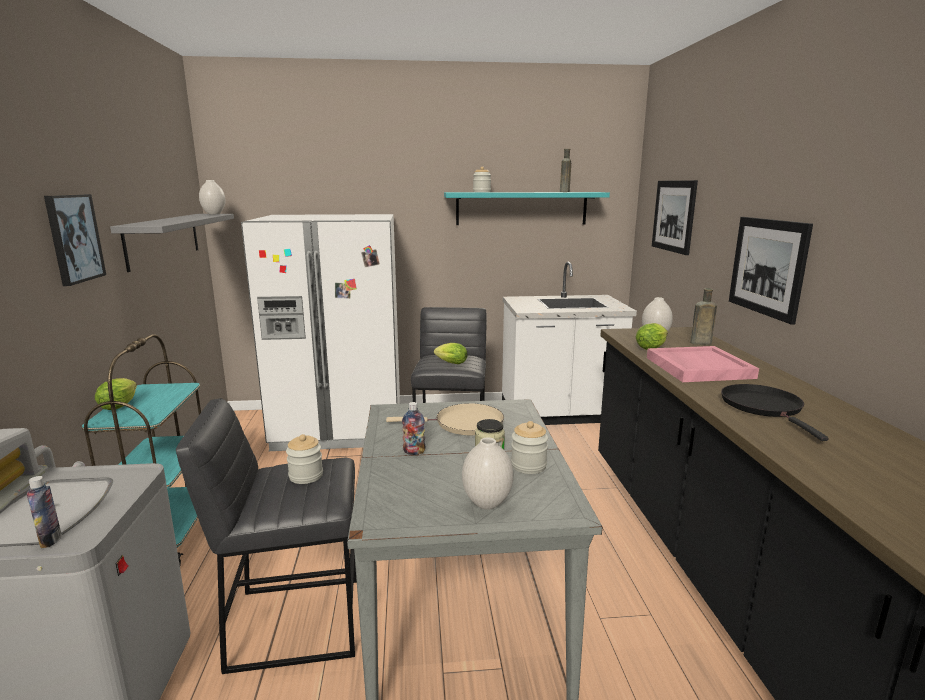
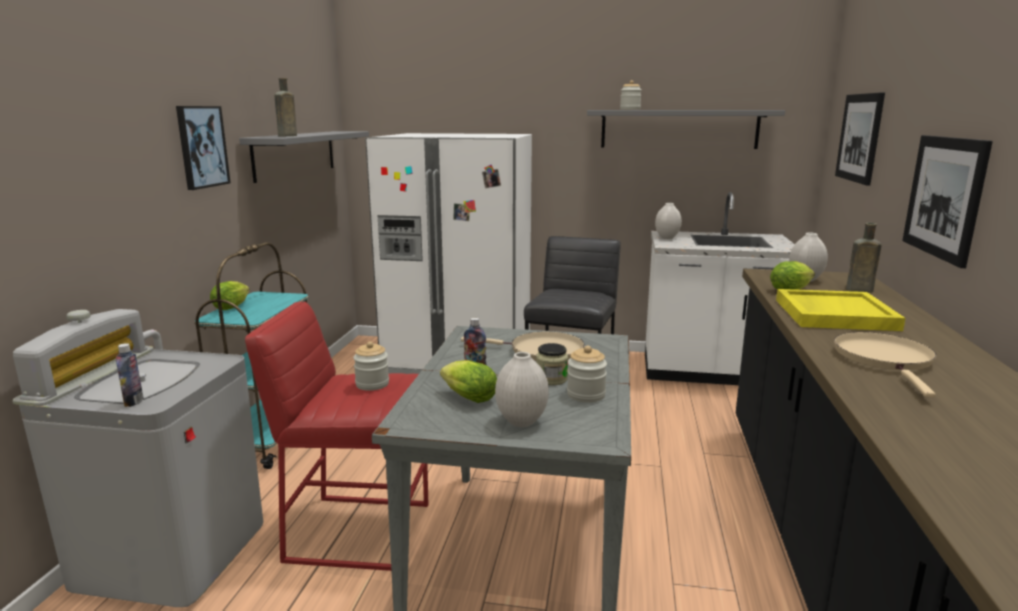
camera: 15 degrees right, 0 degrees up
grey stool [176,398,357,674] -> red stool [245,301,428,571]
white vase [199,180,225,214] -> white vase moved to [655,203,682,239]
lettuce [434,343,467,364] -> lettuce moved to [440,360,497,403]
turquoise shelf [444,192,610,225] -> grey shelf [587,110,785,149]
brown bottle [560,149,571,192] -> brown bottle moved to [274,78,297,136]
pink tray [647,346,759,382] -> yellow tray [776,289,905,331]
black frying pan [721,384,829,441] -> beige frying pan [834,332,936,398]

